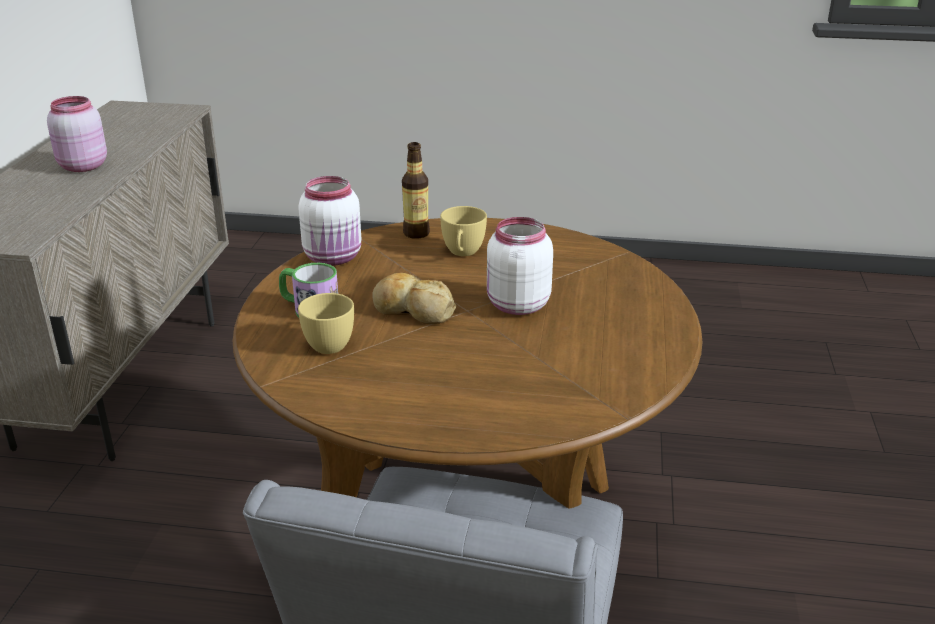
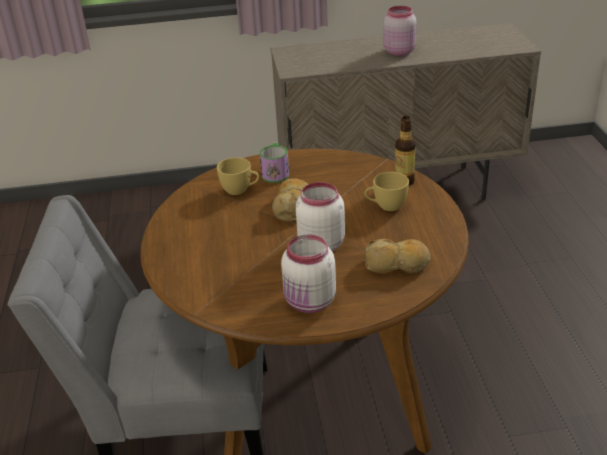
camera: 75 degrees right, 5 degrees up
white jar [298,176,361,266] -> white jar moved to [281,234,336,313]
none -> bread [365,239,431,274]

